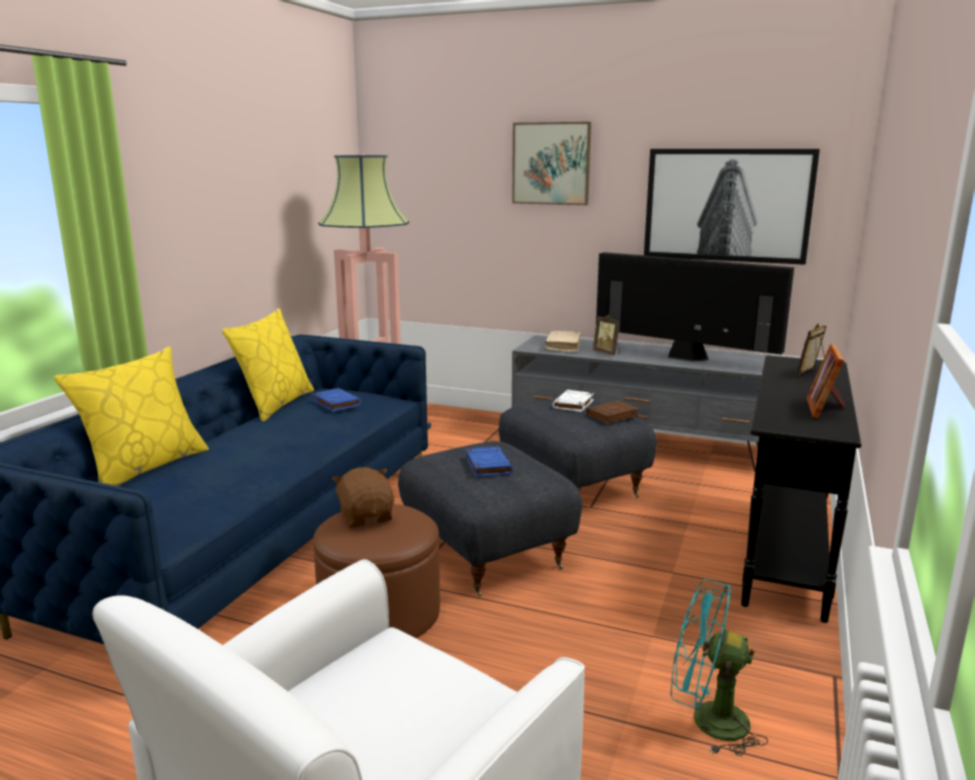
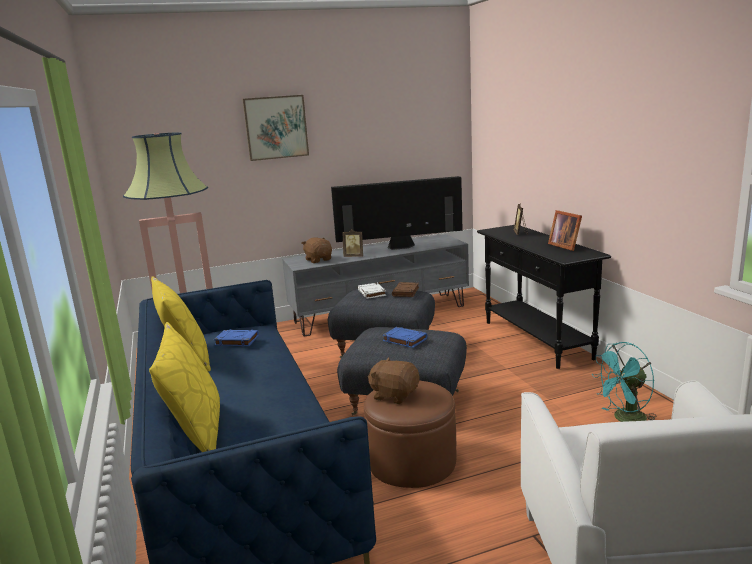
camera: 40 degrees left, 0 degrees up
beige book [545,331,580,352] -> brown plush toy [302,237,332,263]
picture [644,149,820,265] -> none

